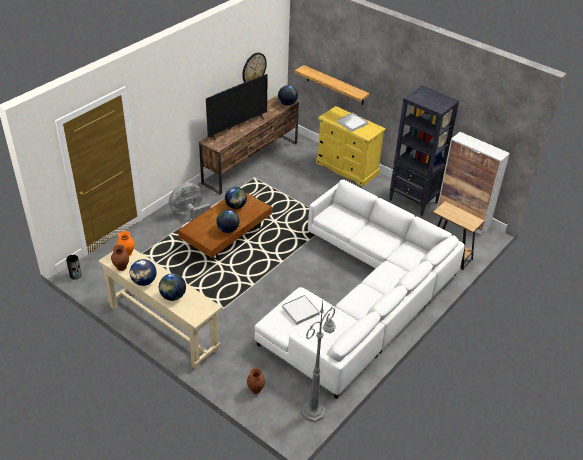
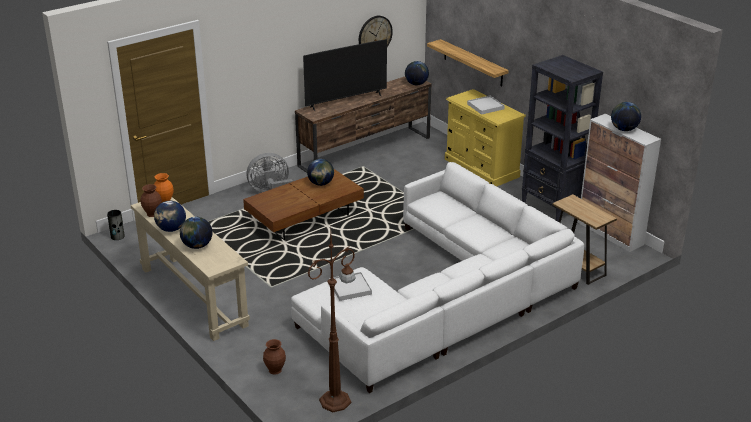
camera: 15 degrees right, 10 degrees down
globe [216,210,239,233] -> globe moved to [611,102,641,131]
grey floor lamp [301,301,336,422] -> brown floor lamp [308,229,356,413]

